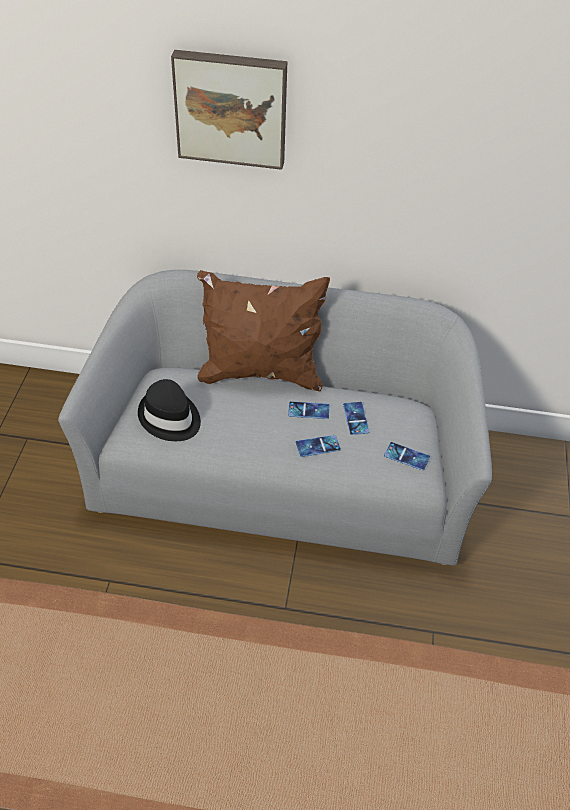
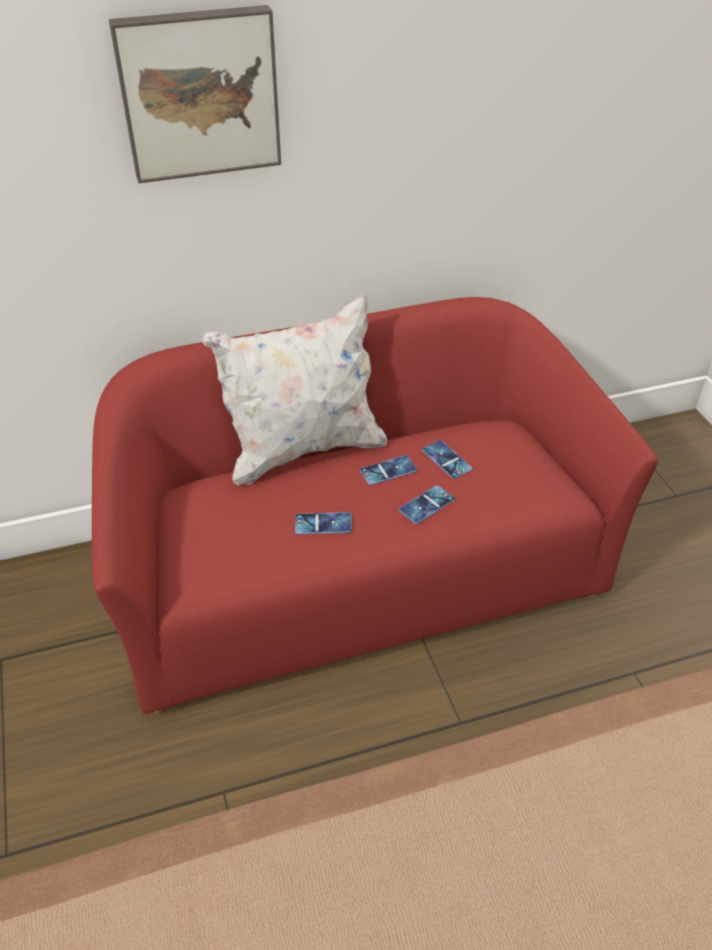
camera: 25 degrees left, 5 degrees down
grey sofa [58,270,492,566] -> red sofa [92,297,659,714]
black hat [138,379,201,441] -> none
brown pillow [197,270,330,391] -> white pillow [202,294,387,485]
phone [384,442,430,470] -> phone moved to [295,512,352,534]

